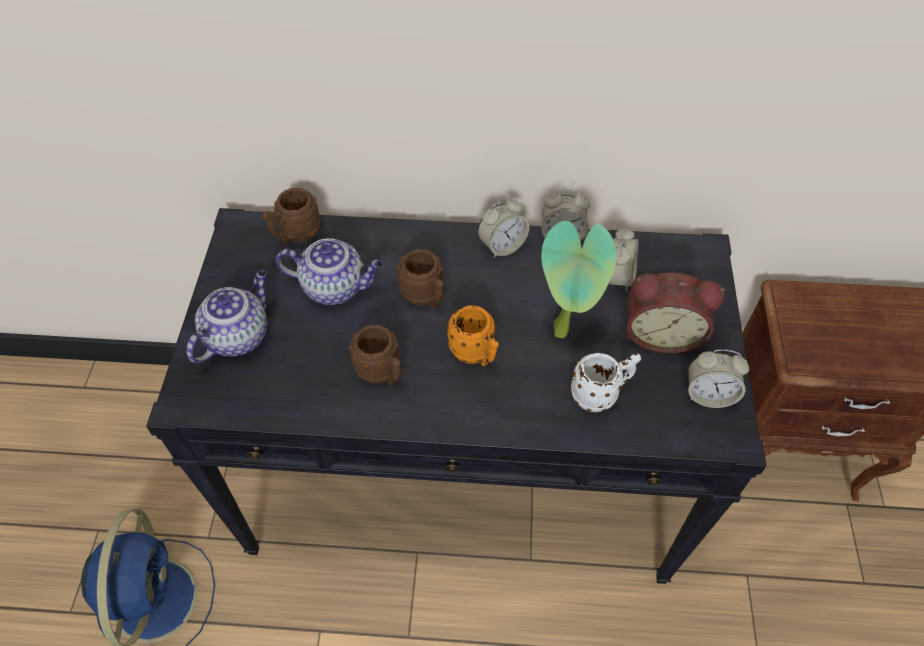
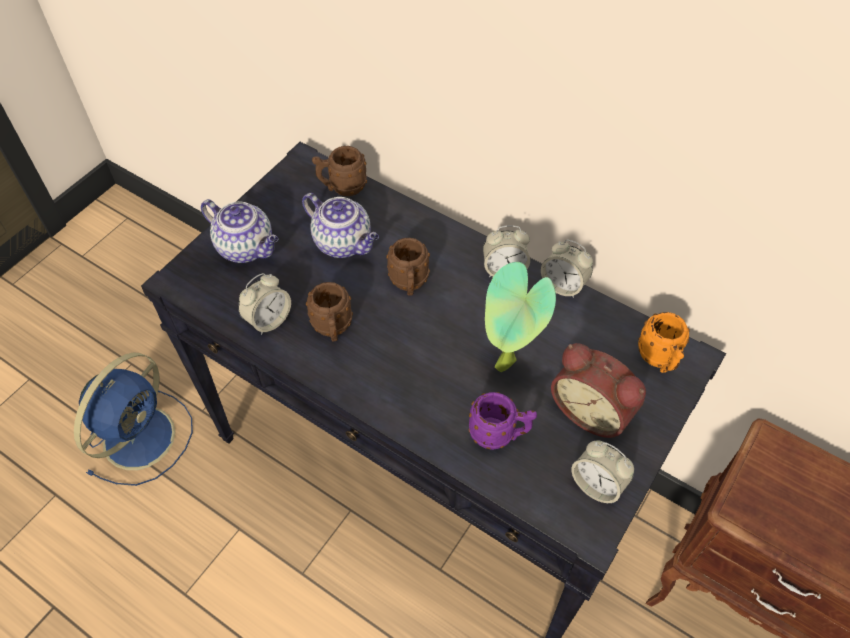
camera: 30 degrees right, 0 degrees up
teapot [187,270,267,363] -> teapot turned 60 degrees clockwise [201,199,278,263]
orange mug [447,305,499,366] -> orange mug moved to [638,312,690,373]
white mug [570,353,641,412] -> purple mug [468,392,537,450]
alarm clock [609,227,639,292] -> alarm clock moved to [238,273,291,335]

